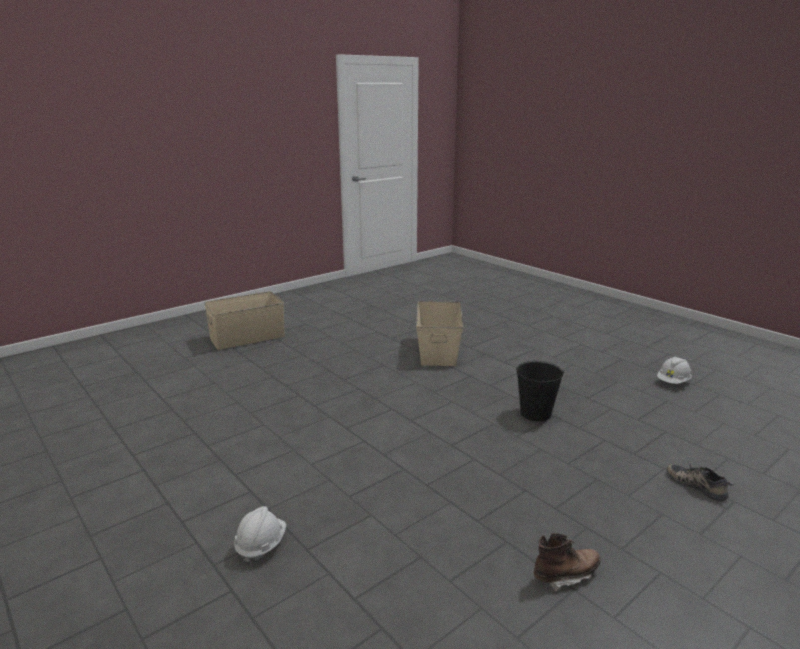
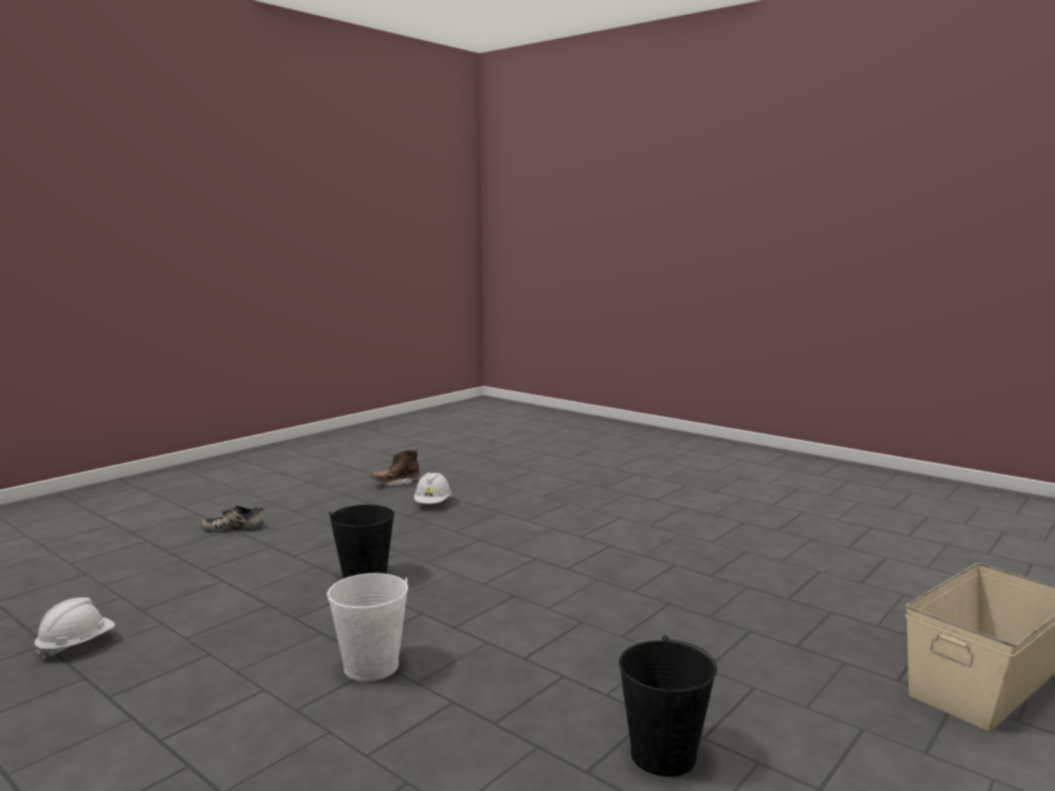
camera: 170 degrees right, 10 degrees down
white hard hat [234,506,286,565] -> white hard hat moved to [414,472,451,504]
beige storage box [416,301,463,366] -> none
shoe [667,464,733,501] -> shoe turned 135 degrees clockwise [201,505,265,533]
none -> white bucket [327,573,408,682]
none -> black bucket [619,636,717,777]

